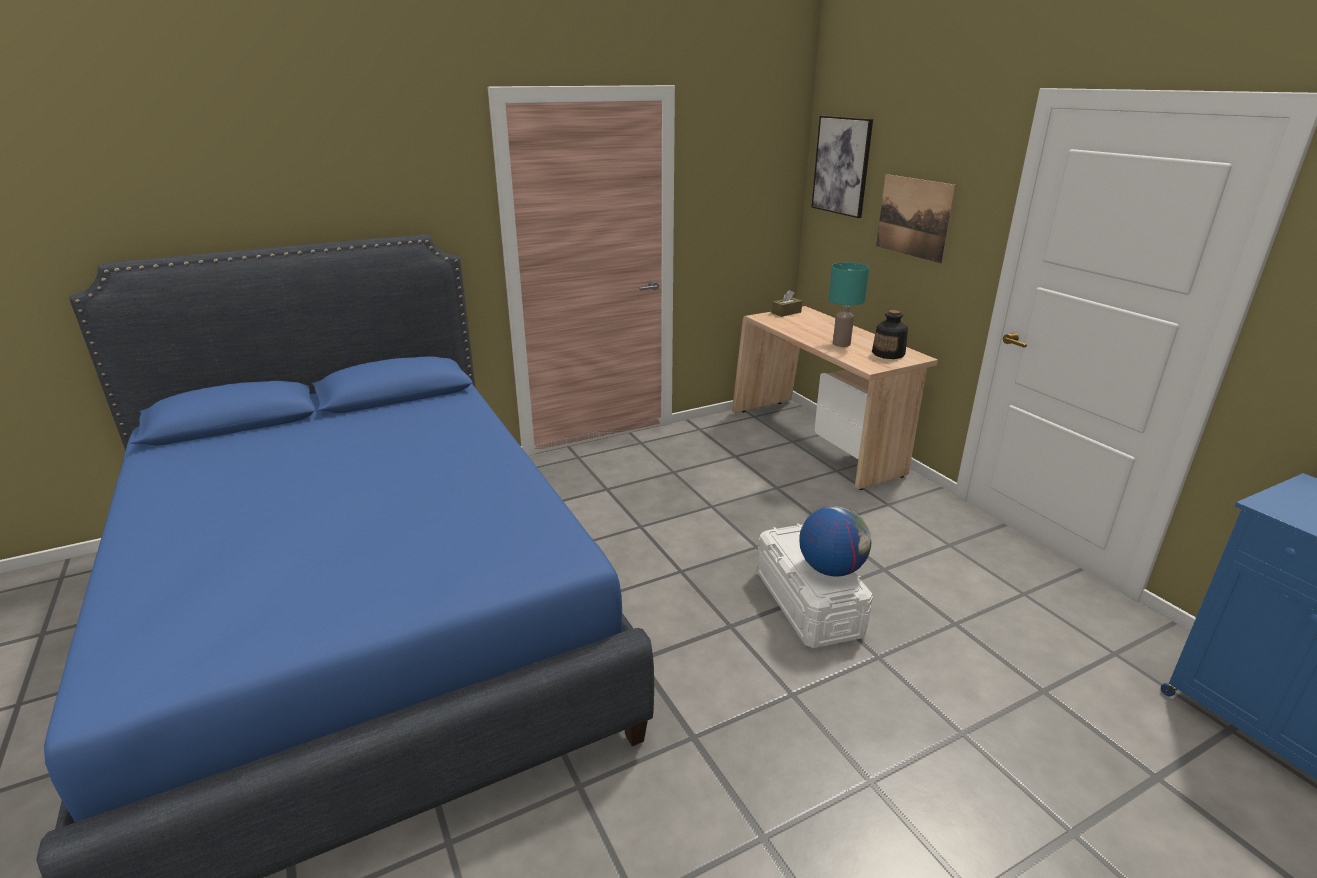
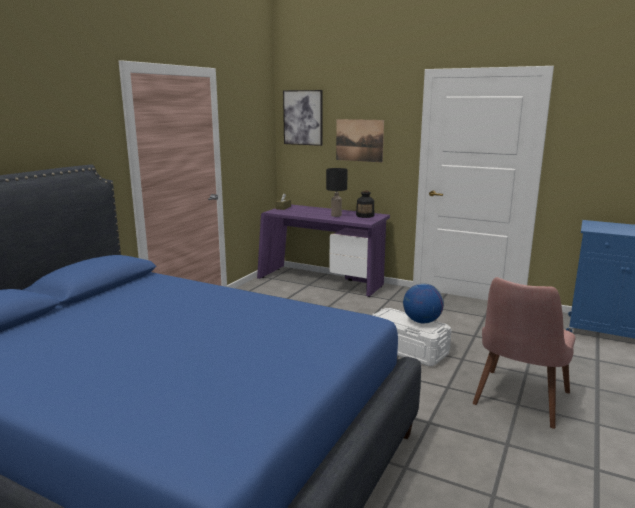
camera: 35 degrees left, 10 degrees down
beige desk [732,306,938,490] -> purple desk [257,205,390,297]
turquoise table lamp [829,262,870,347] -> black table lamp [326,168,348,217]
none -> pink chair [473,277,575,429]

